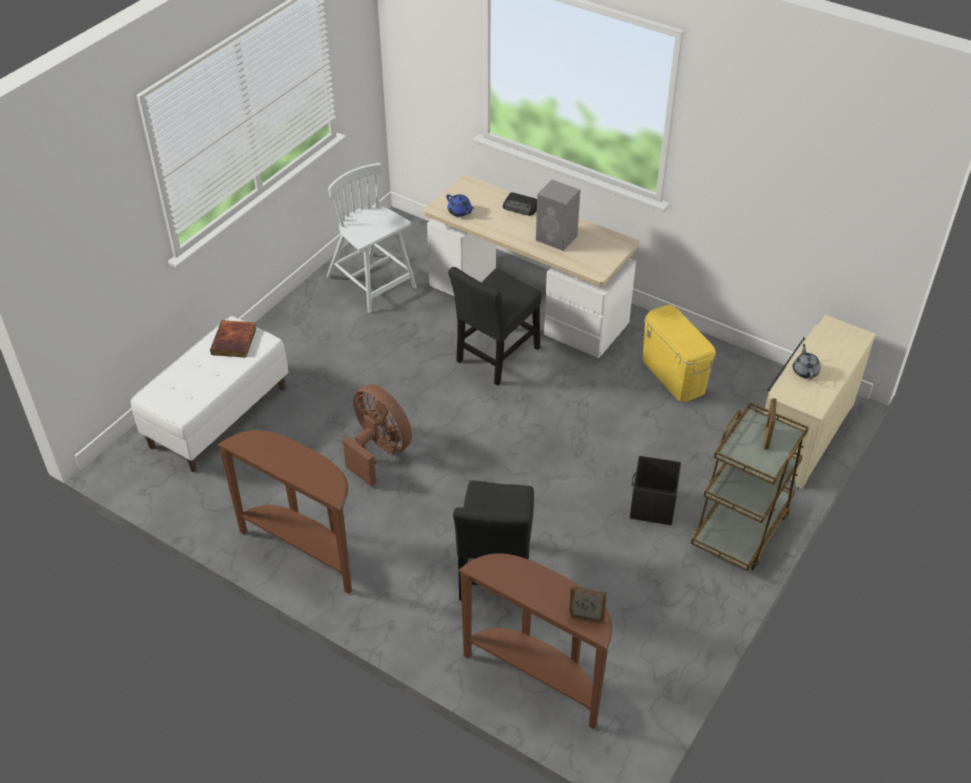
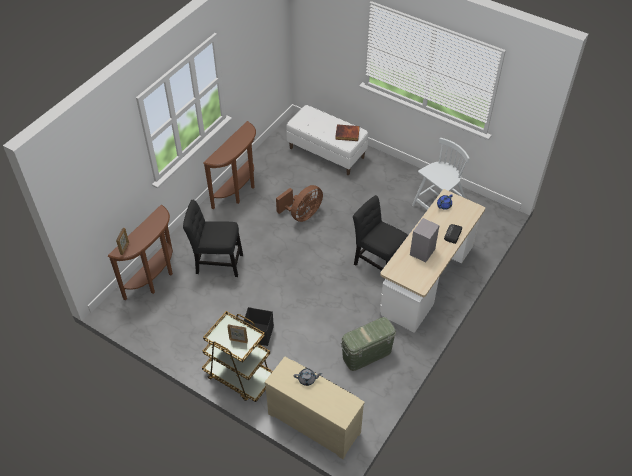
camera: 90 degrees right, 5 degrees up
yellow storage box [643,305,716,402] -> green storage box [341,317,396,371]

